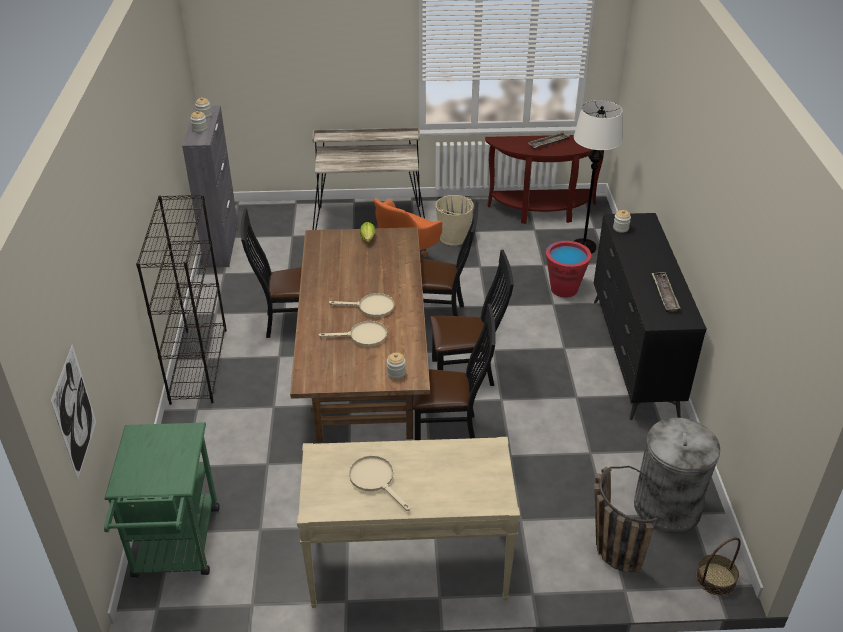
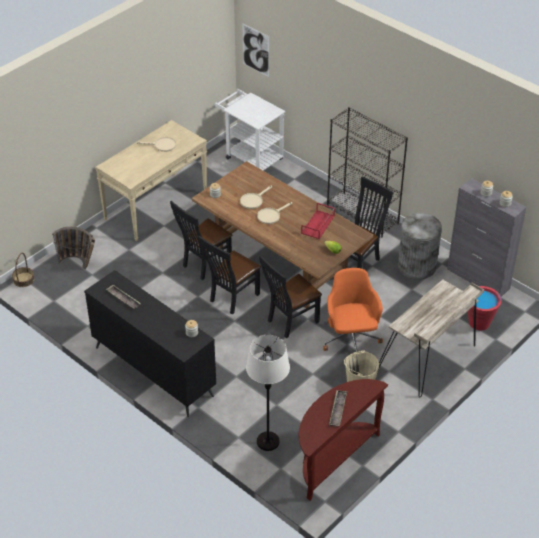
camera: 135 degrees right, 5 degrees up
green cart [104,422,220,578] -> white cart [214,89,286,171]
red bucket [546,241,591,298] -> red bucket moved to [468,286,502,330]
grey trash can [634,418,720,534] -> grey trash can moved to [398,213,442,279]
none -> red tray [301,203,335,239]

